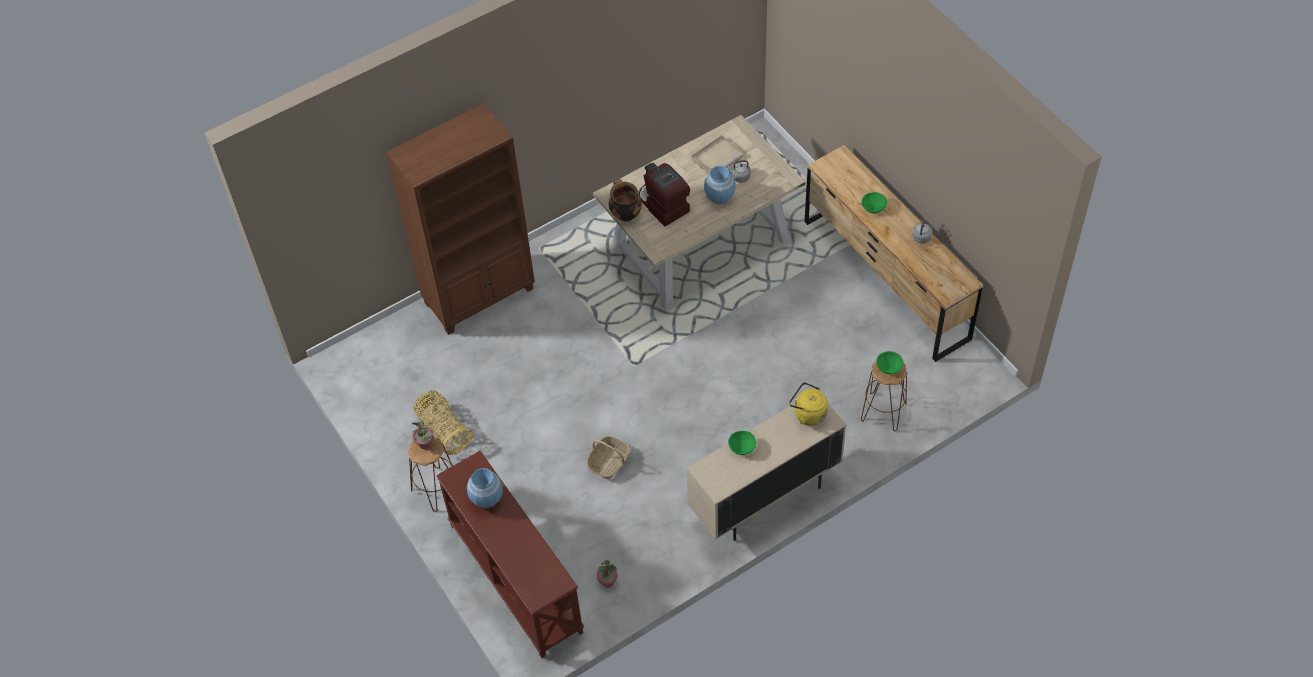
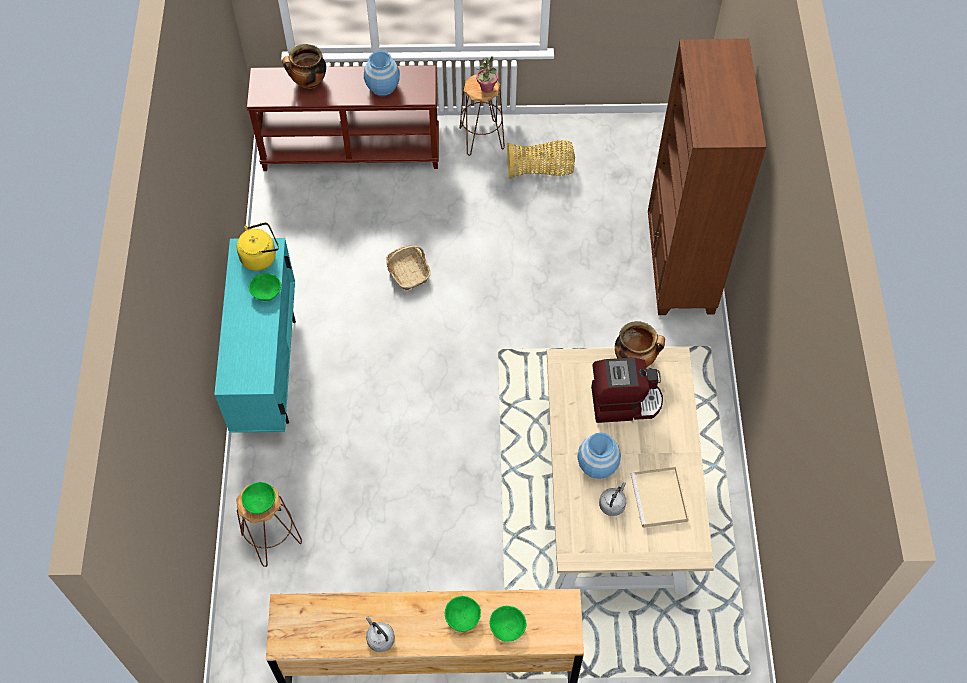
camera: 120 degrees right, 5 degrees up
potted plant [597,559,618,587] -> none
beige cabinet [686,404,847,541] -> turquoise cabinet [214,238,296,433]
yellow kettle [789,382,828,426] -> yellow kettle moved to [237,222,279,271]
none -> cooking pot [282,44,326,89]
none -> green bowl [490,606,526,642]

